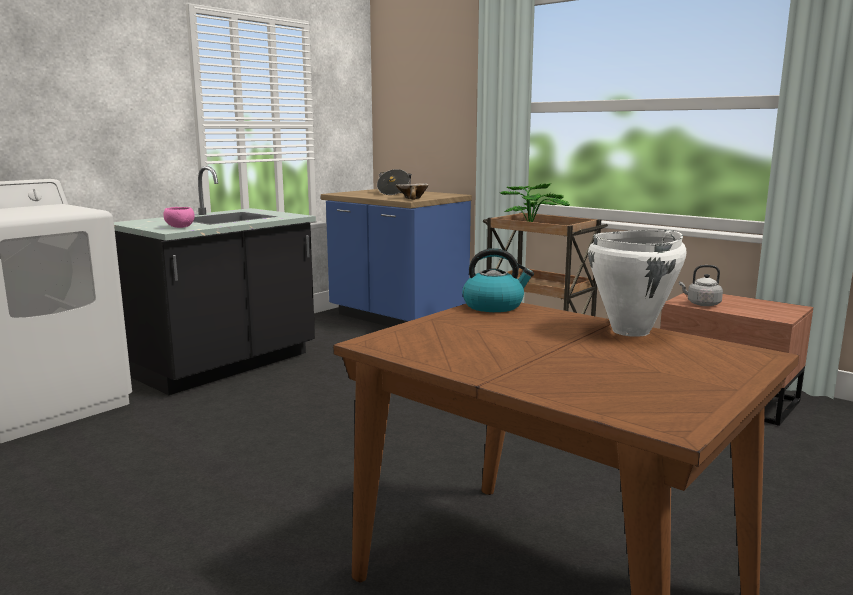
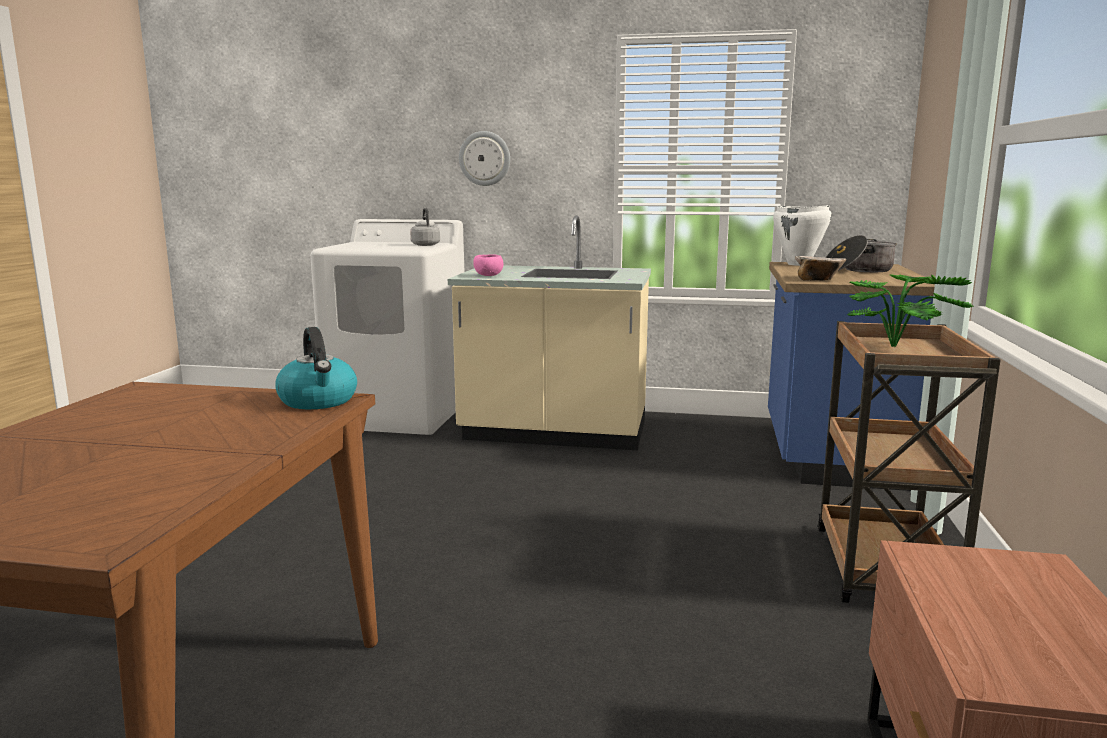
camera: 60 degrees right, 0 degrees up
black counter [114,166,316,395] -> beige counter [448,215,651,450]
white cooking pot [588,230,687,337] -> white cooking pot moved to [773,205,832,266]
grey kettle [679,265,723,306] -> grey kettle moved to [410,208,440,246]
none -> wall clock [459,131,510,186]

